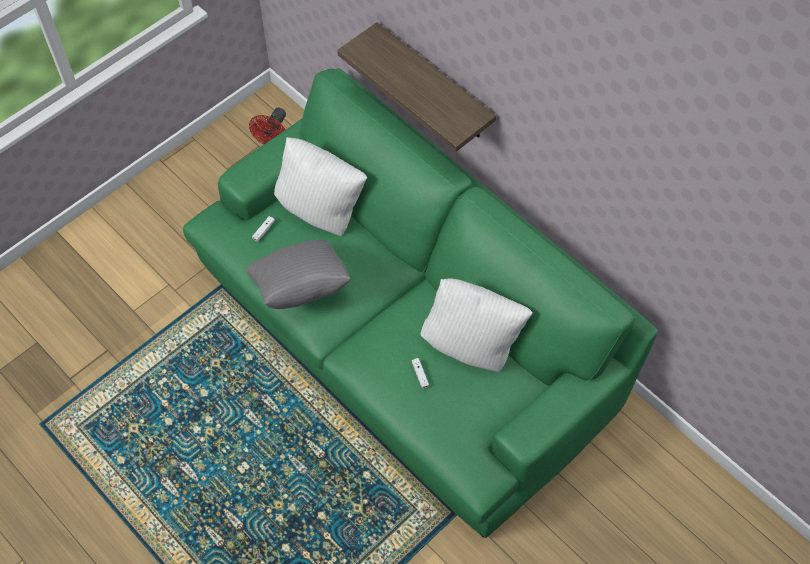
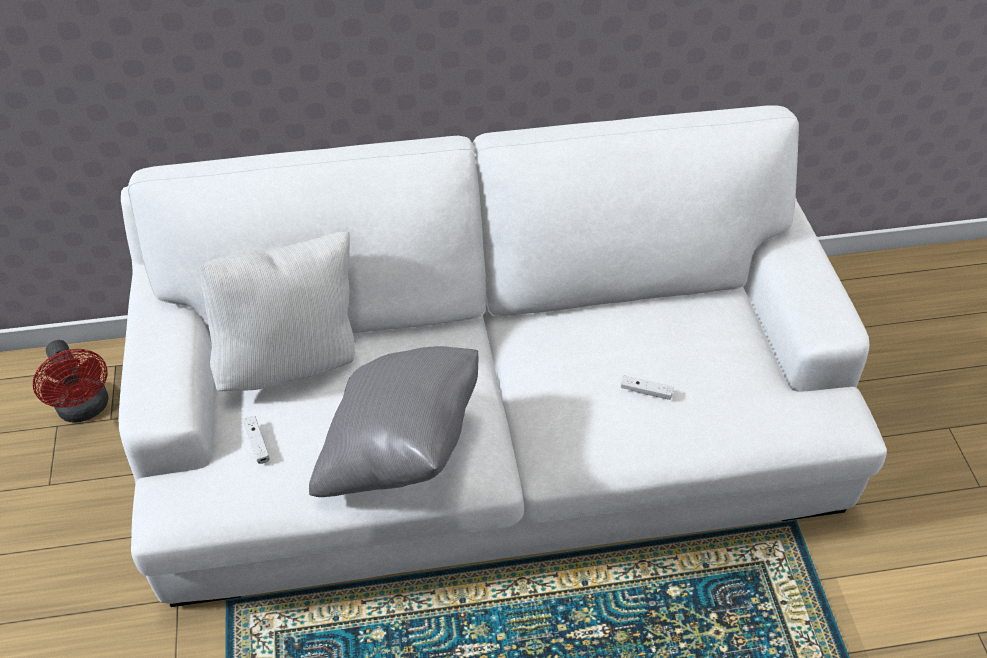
camera: 55 degrees left, 10 degrees down
green sofa [183,68,658,538] -> white sofa [119,105,887,607]
shelf [337,22,496,152] -> none
white pillow [421,279,533,372] -> none

